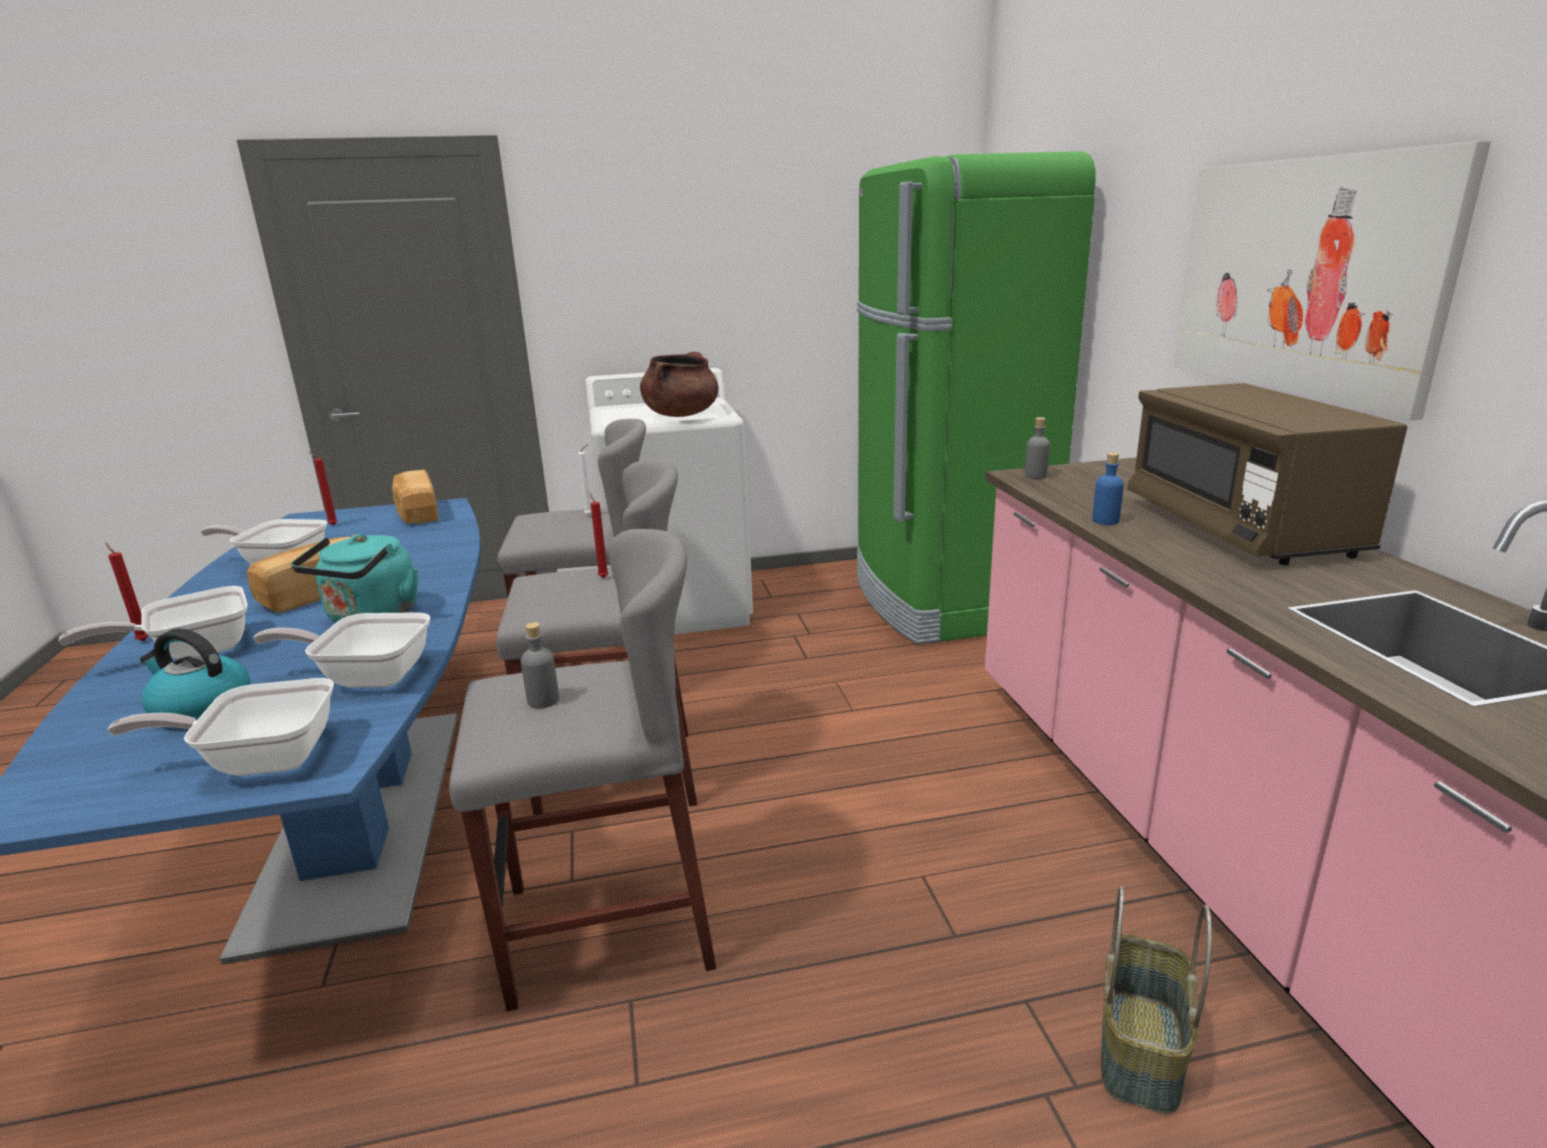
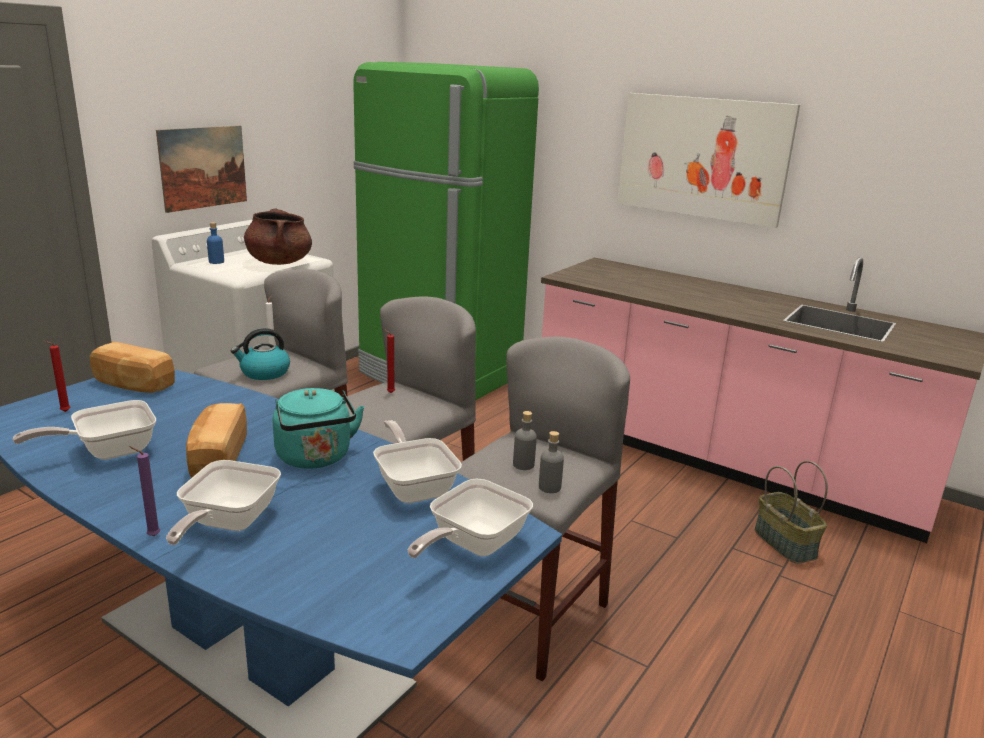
camera: 45 degrees left, 0 degrees up
red candle [105,542,149,641] -> purple candle [129,446,160,536]
kettle [140,628,251,728] -> kettle moved to [231,328,290,380]
frying pan [253,612,430,687] -> frying pan turned 105 degrees clockwise [373,420,462,503]
grey bottle [1025,417,1050,479] -> grey bottle moved to [539,431,564,493]
blue bottle [1092,453,1124,525] -> blue bottle moved to [207,222,224,264]
brown microwave [1127,383,1407,565] -> none
none -> picture [156,126,247,213]

